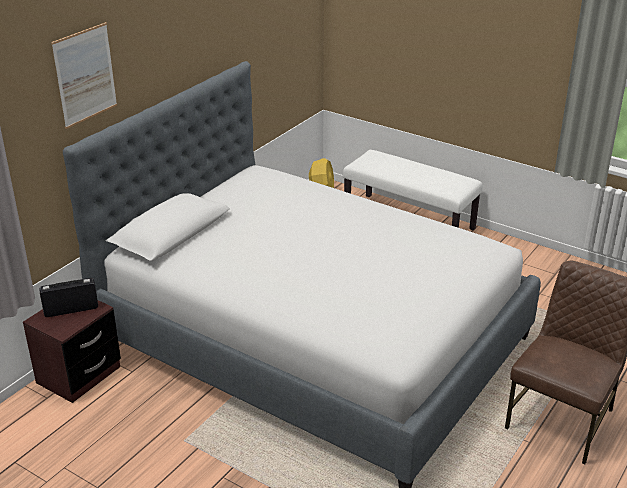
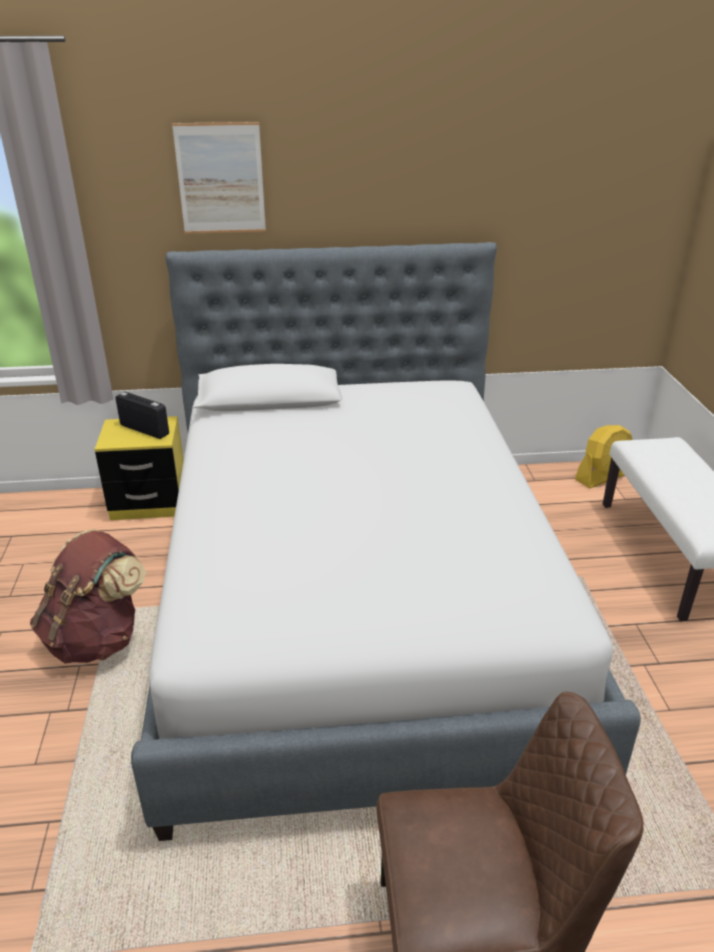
camera: 50 degrees right, 0 degrees up
brown nightstand [23,300,121,403] -> yellow nightstand [95,416,184,520]
none -> brown backpack [30,529,146,663]

